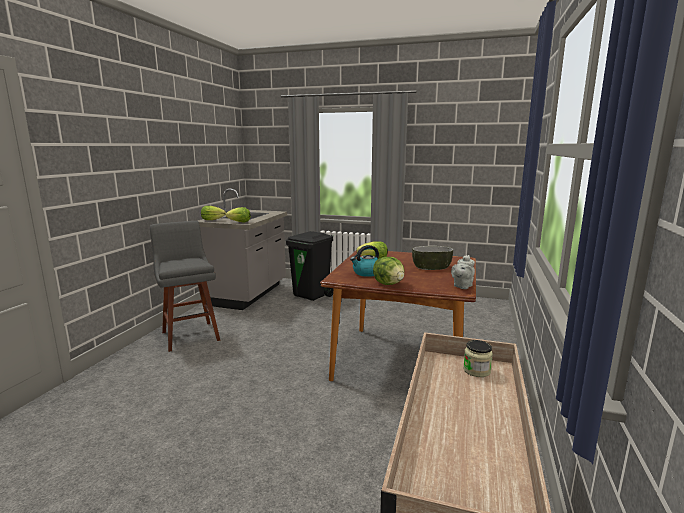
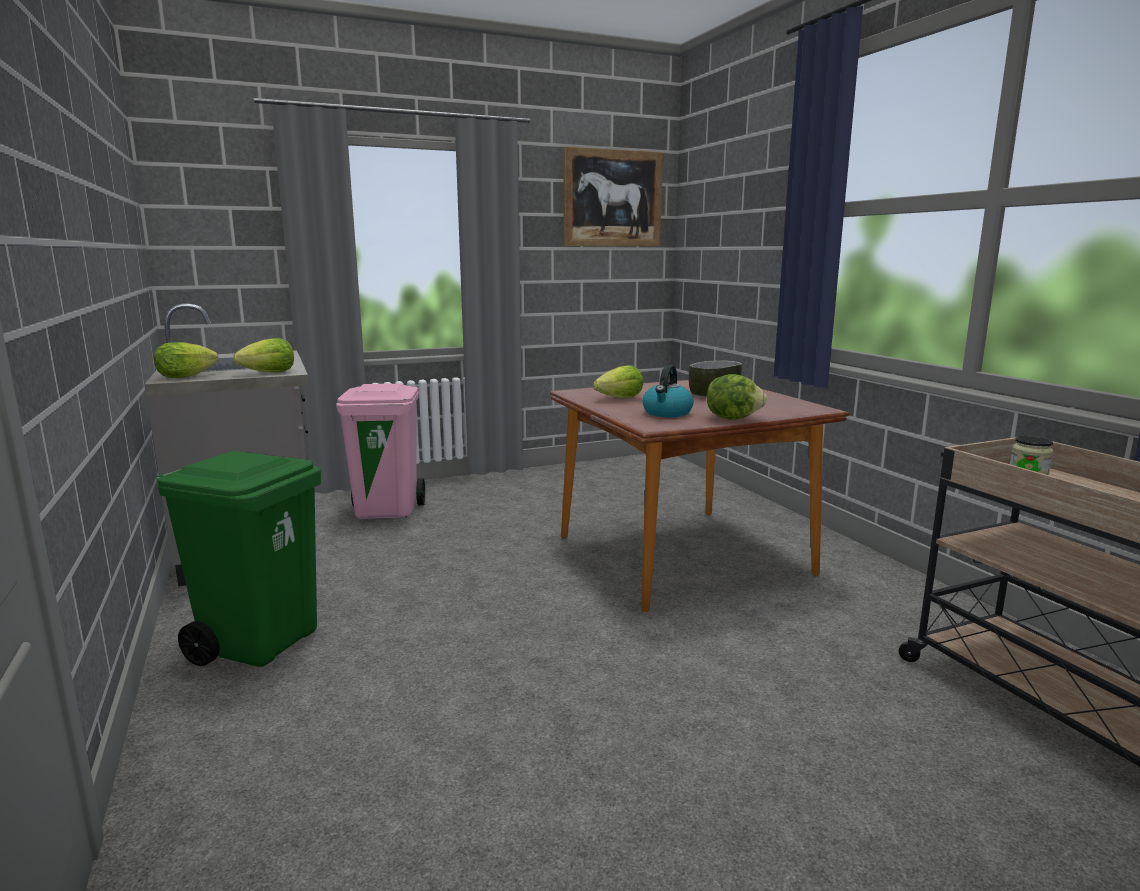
camera: 40 degrees left, 0 degrees up
grey stool [150,221,220,352] -> green trash can [155,451,321,667]
black trash can [286,231,334,301] -> pink trash can [336,384,425,519]
grey teapot [451,255,475,289] -> none
none -> picture [563,146,663,246]

